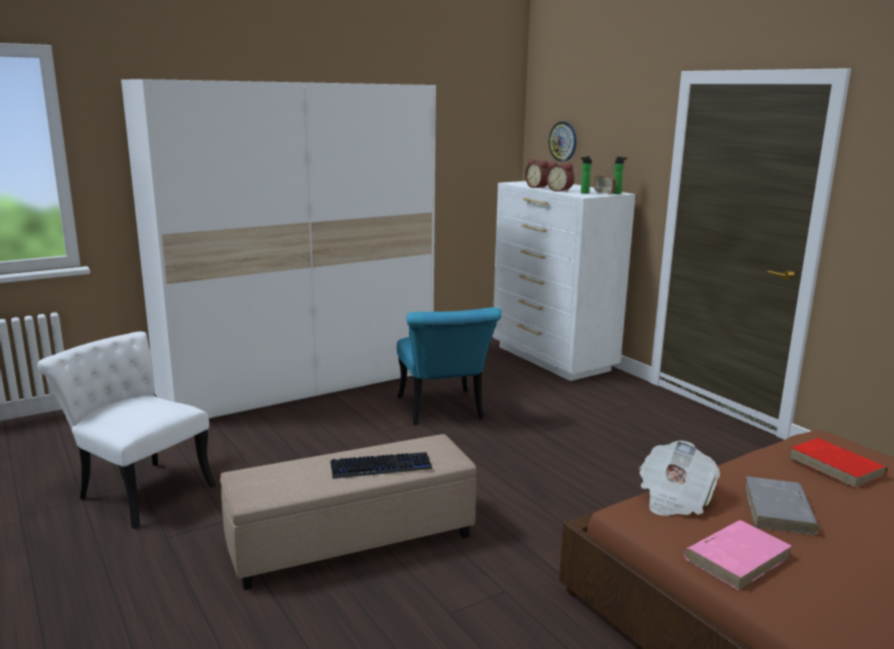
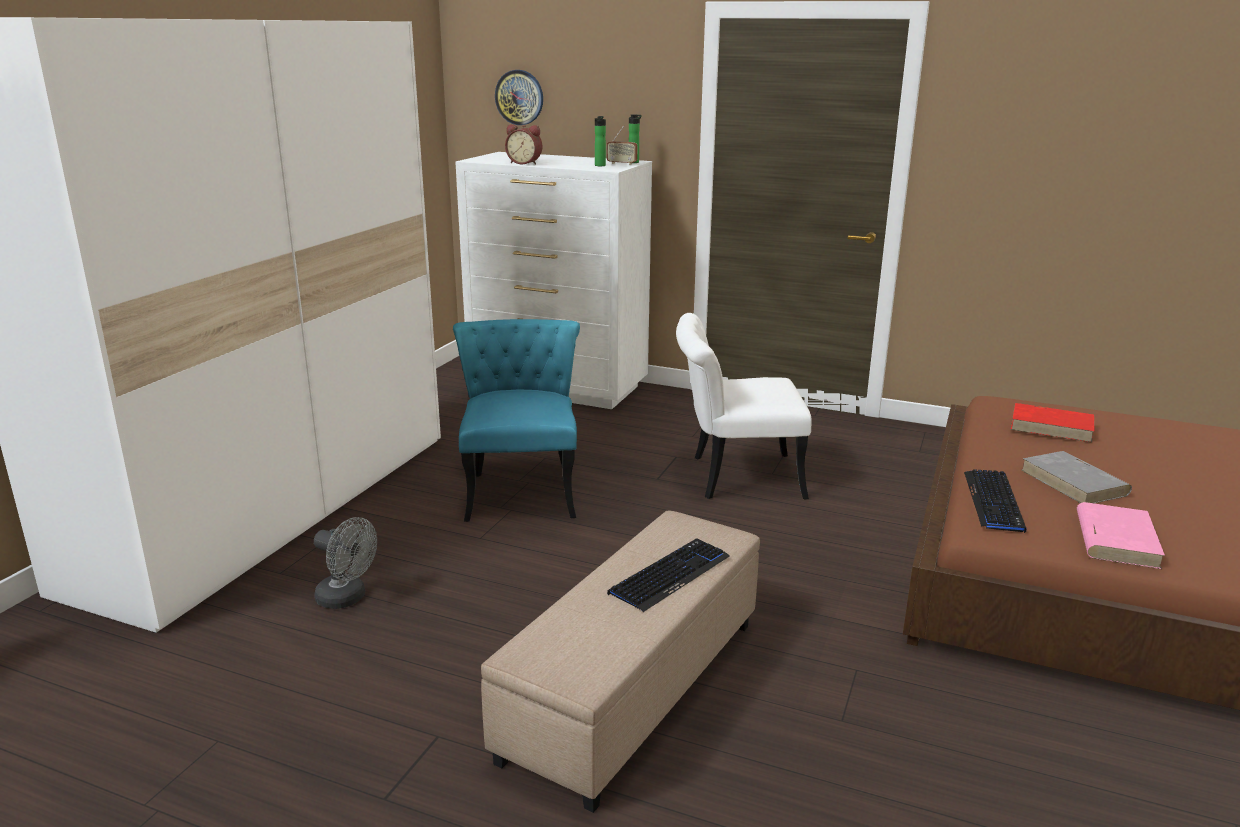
camera: 35 degrees left, 5 degrees up
white chair [37,331,217,529] -> white chair moved to [676,313,811,500]
turquoise chair [397,307,502,425] -> turquoise chair turned 135 degrees counterclockwise [453,319,580,522]
alarm clock [546,162,574,192] -> none
newspaper [639,440,720,516] -> keyboard [964,469,1026,533]
none -> grey fan [314,517,377,609]

